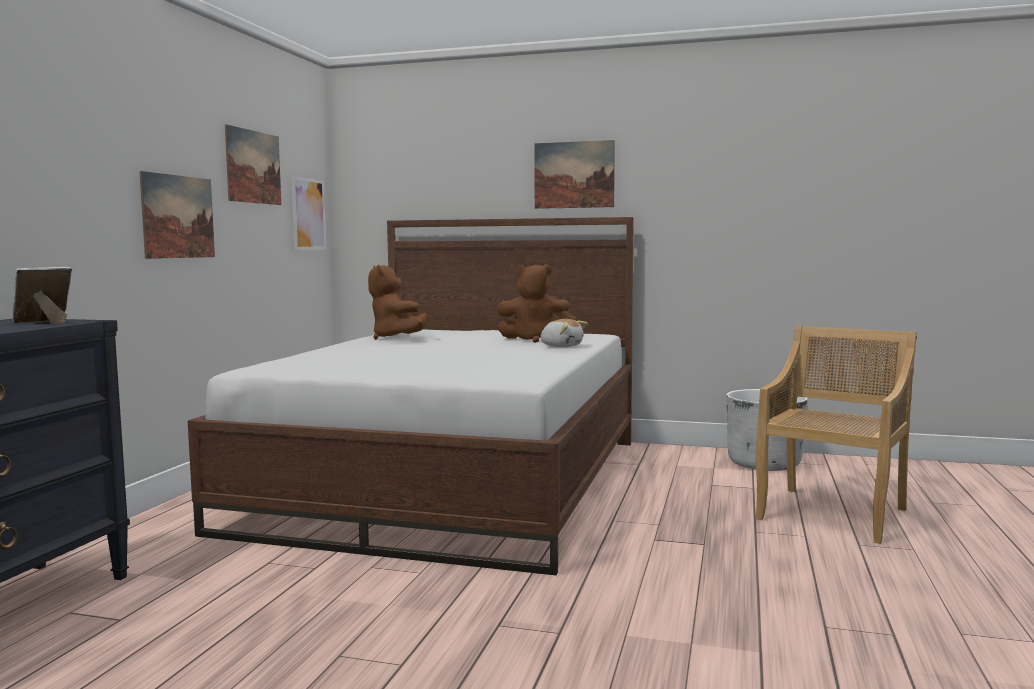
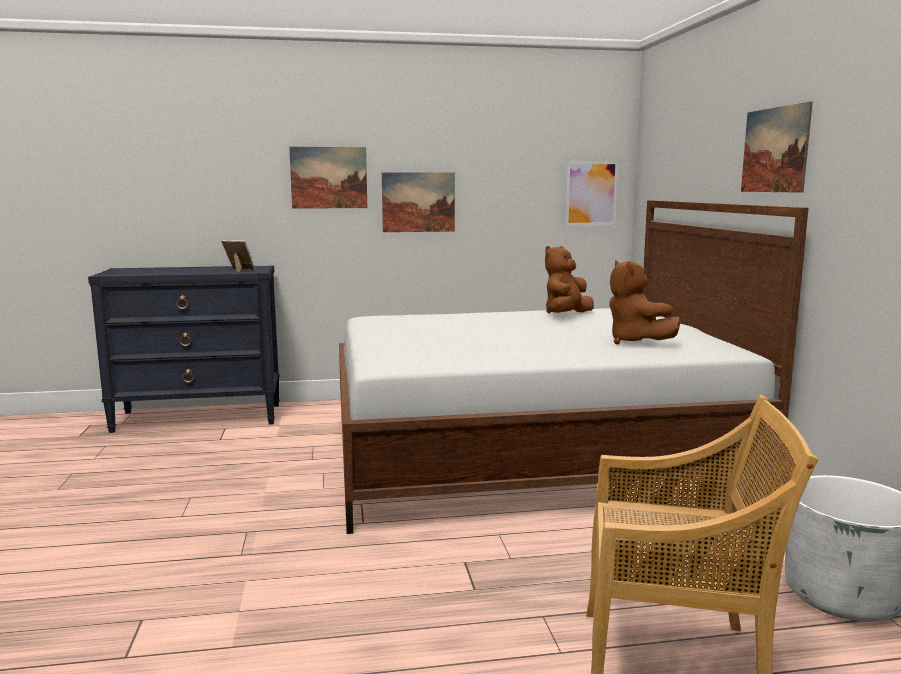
camera: 65 degrees right, 5 degrees up
picture [225,124,281,205] -> picture moved to [289,147,367,209]
plush toy [540,319,588,347] -> none

